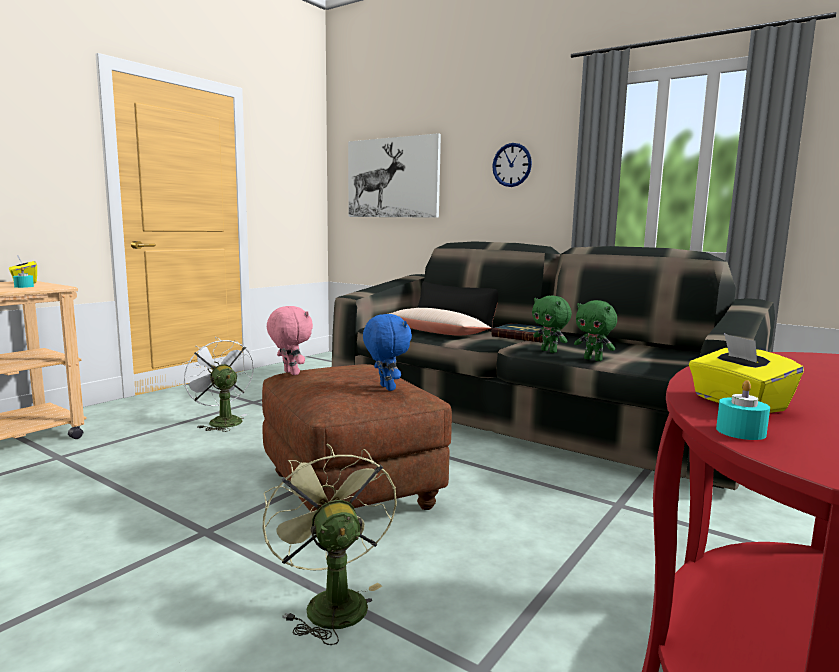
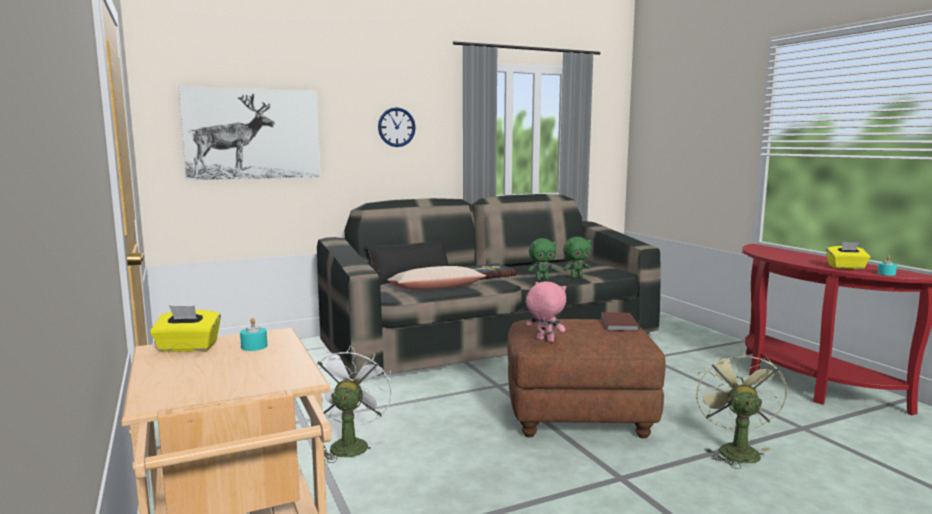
camera: 60 degrees left, 0 degrees up
white fan [182,337,254,432] -> white fan turned 105 degrees clockwise [316,346,393,463]
green fan [262,444,397,645] -> green fan turned 90 degrees clockwise [695,349,787,469]
pink plush toy [267,306,313,375] -> pink plush toy turned 45 degrees clockwise [526,281,566,342]
blue plush toy [363,314,412,391] -> brown book [601,312,640,331]

